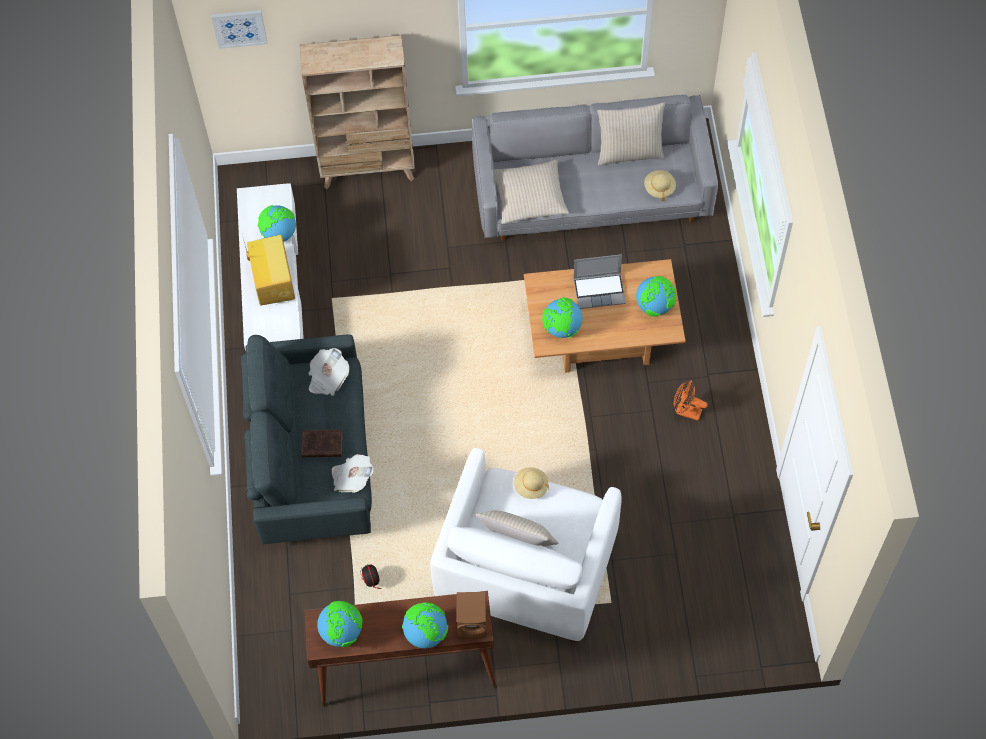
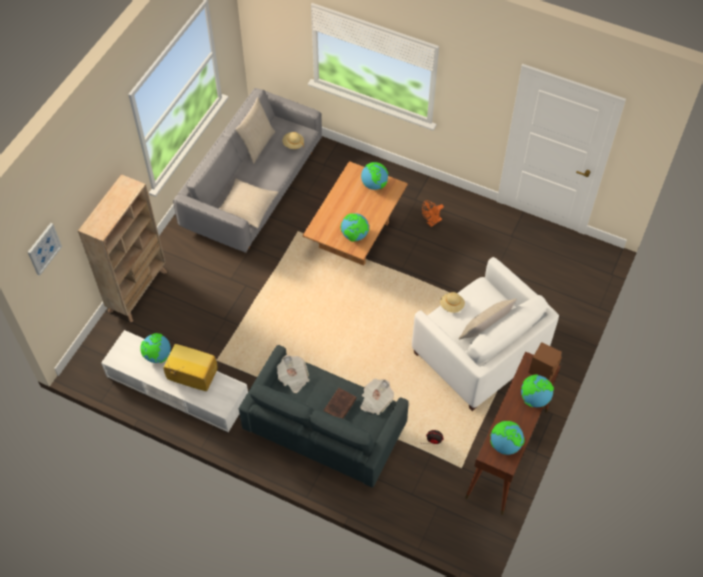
camera: 60 degrees left, 5 degrees down
laptop [573,254,626,309] -> none

